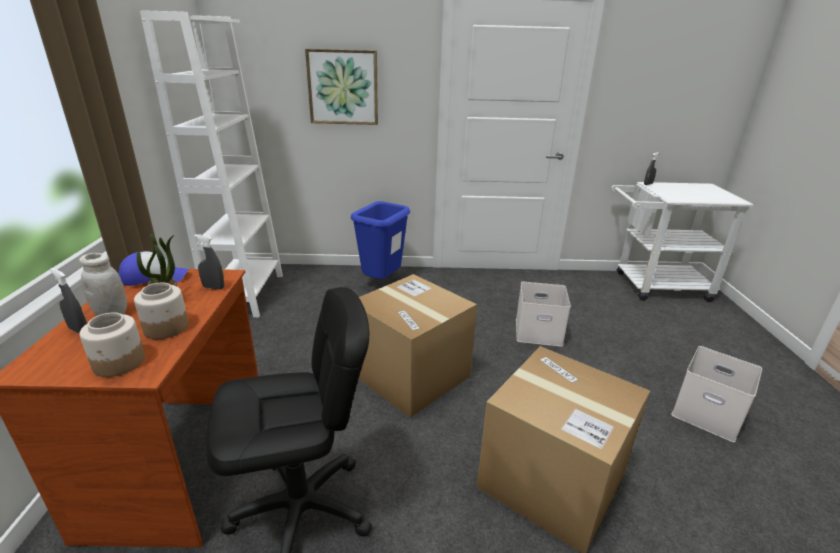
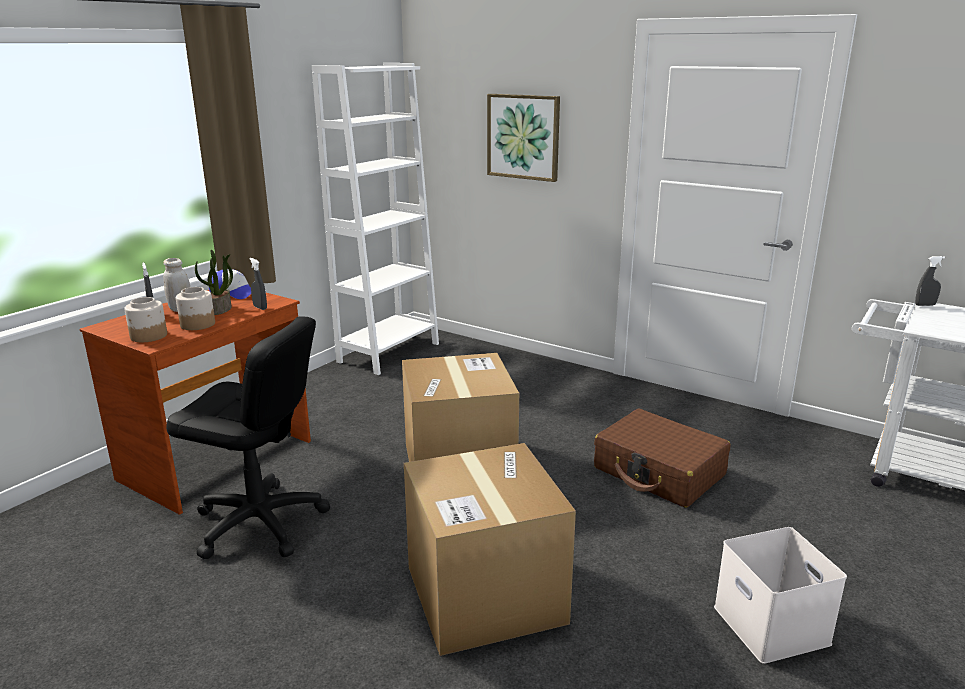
camera: 35 degrees right, 5 degrees down
blue trash can [351,201,410,279] -> none
white storage box [516,282,571,347] -> brown suitcase [594,409,731,508]

